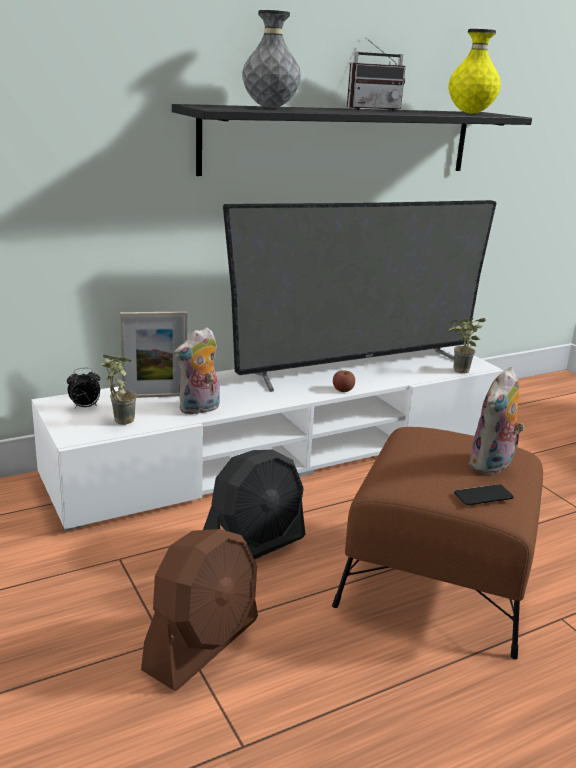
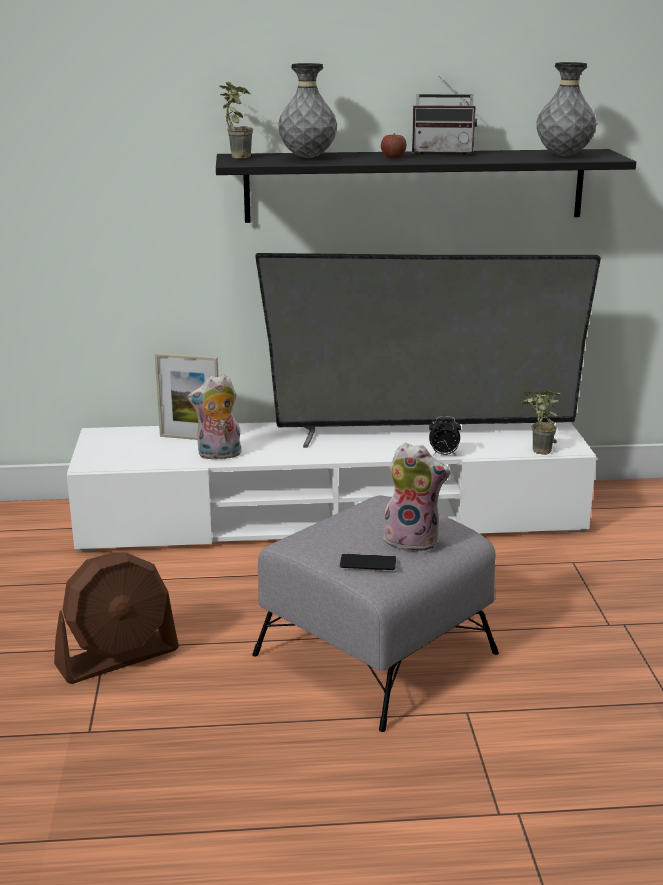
camera: 25 degrees right, 0 degrees up
alarm clock [67,368,100,409] -> alarm clock moved to [429,416,461,456]
potted plant [100,355,137,425] -> potted plant moved to [219,82,253,159]
black fan [203,450,305,559] -> none
brown ottoman [332,427,543,660] -> grey ottoman [252,496,499,732]
apple [333,370,355,392] -> apple moved to [381,133,406,158]
yellow vase [449,29,501,114] -> grey vase [537,62,597,156]
plush toy [468,367,524,475] -> plush toy turned 135 degrees counterclockwise [381,443,450,552]

